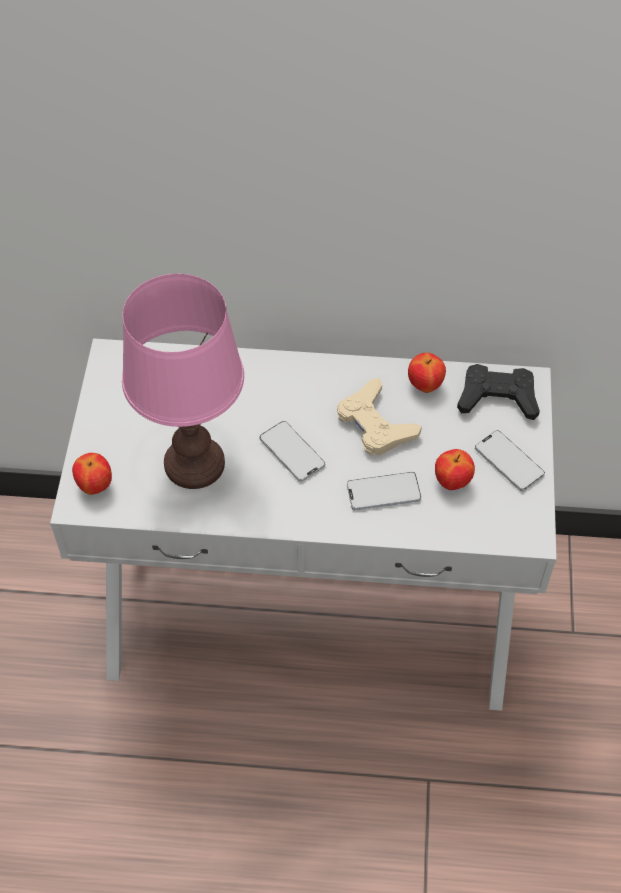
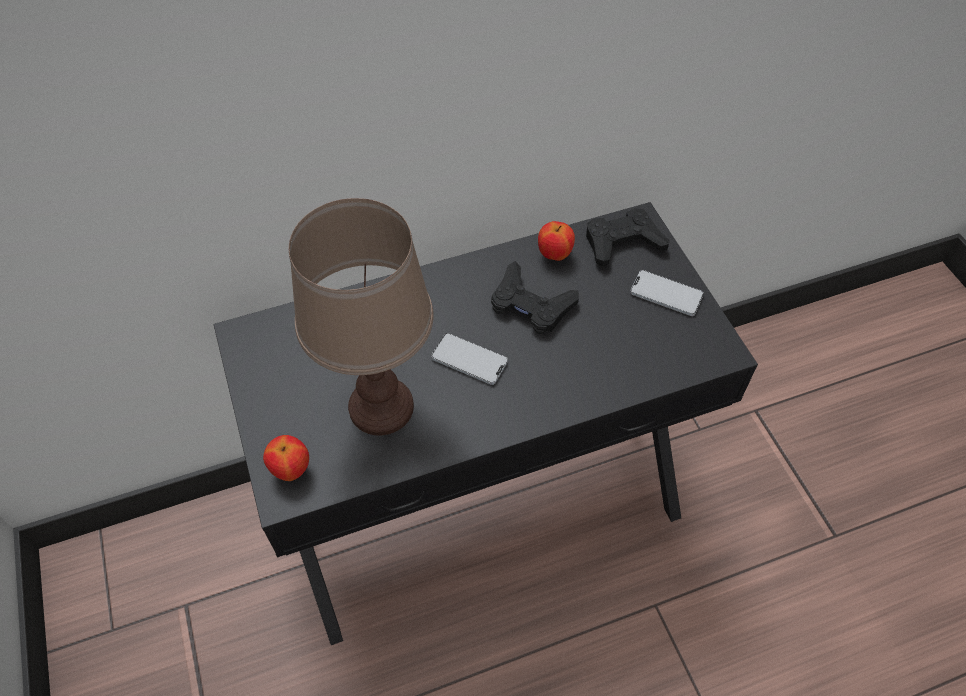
camera: 25 degrees left, 0 degrees up
white console table [50,338,557,711] -> black console table [213,202,758,645]
pink table lamp [122,274,244,489] -> brown table lamp [289,198,434,435]
beige game controller [337,378,422,456] -> black game controller [491,261,579,335]
phone [347,472,421,510] -> none
apple [435,449,475,490] -> none

